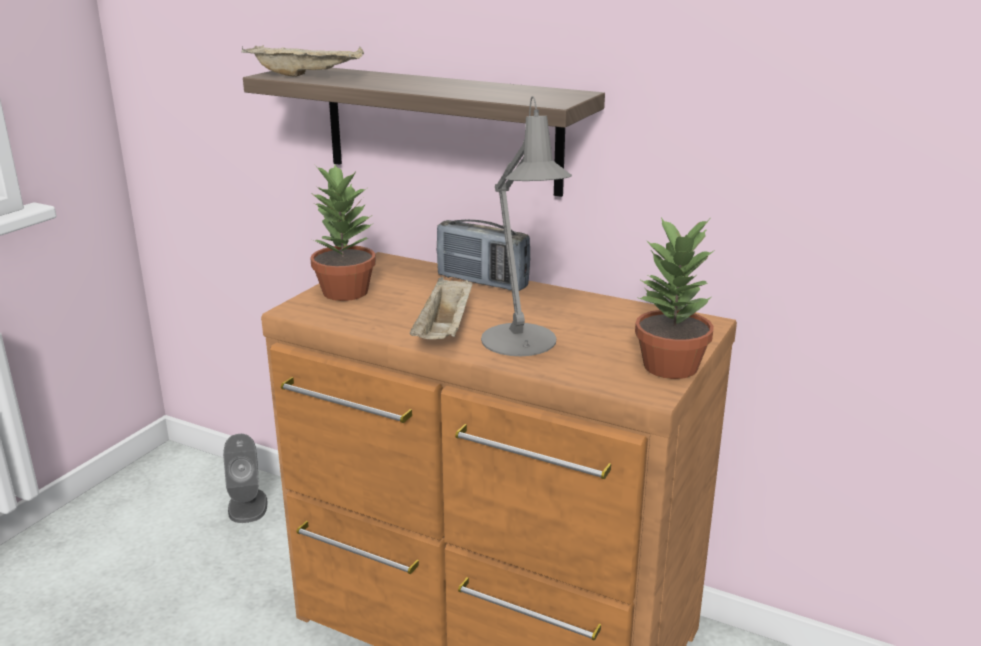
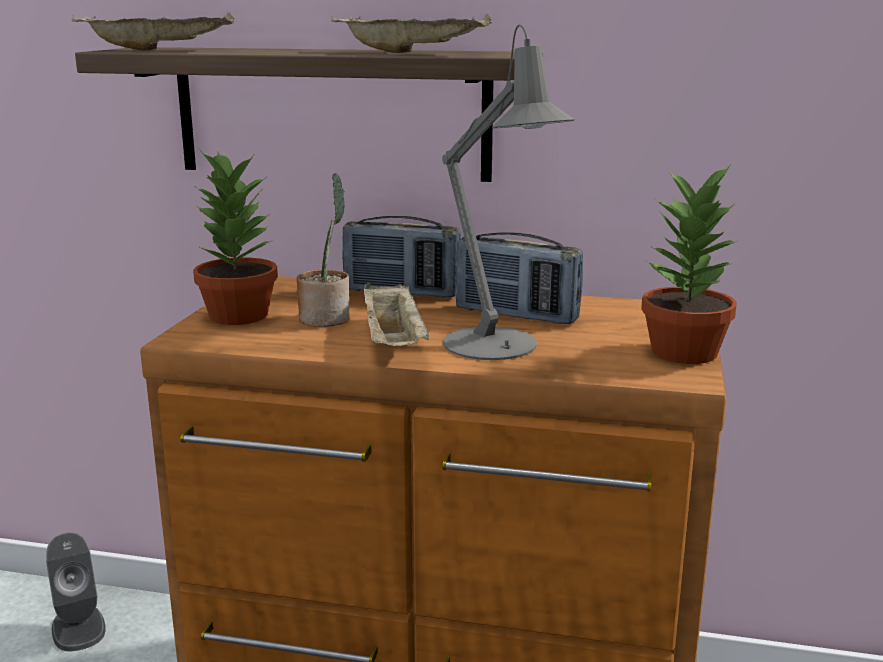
camera: 15 degrees left, 5 degrees down
none -> potted plant [297,173,350,327]
none -> beige tray [331,14,492,53]
none -> radio [455,232,583,324]

